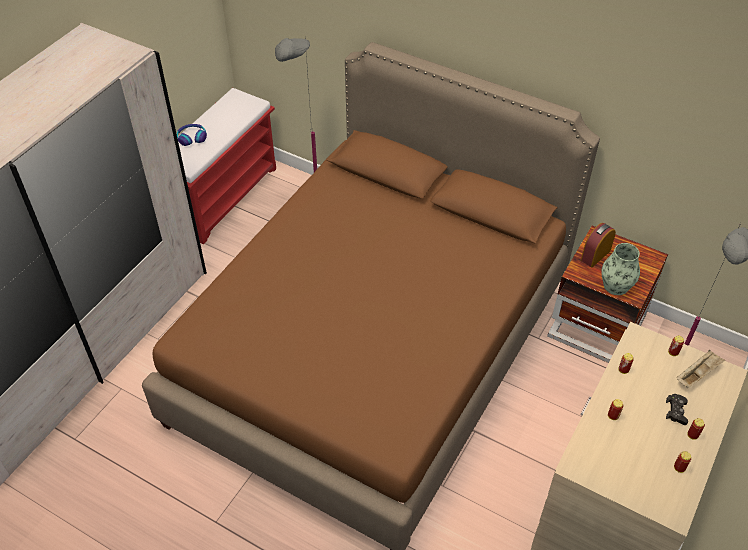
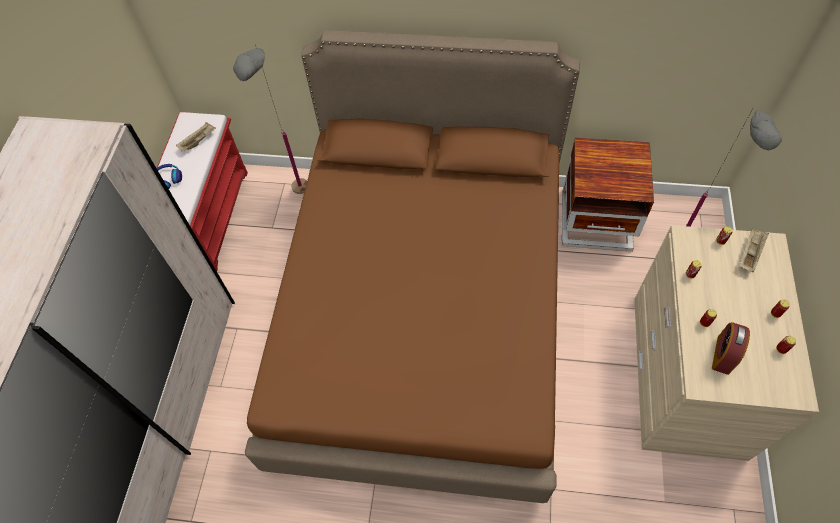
camera: 20 degrees left, 10 degrees up
alarm clock [581,223,616,267] -> alarm clock moved to [712,322,750,375]
vase [601,243,640,295] -> none
black game controller [666,394,688,425] -> none
none -> beige tray [176,122,216,151]

